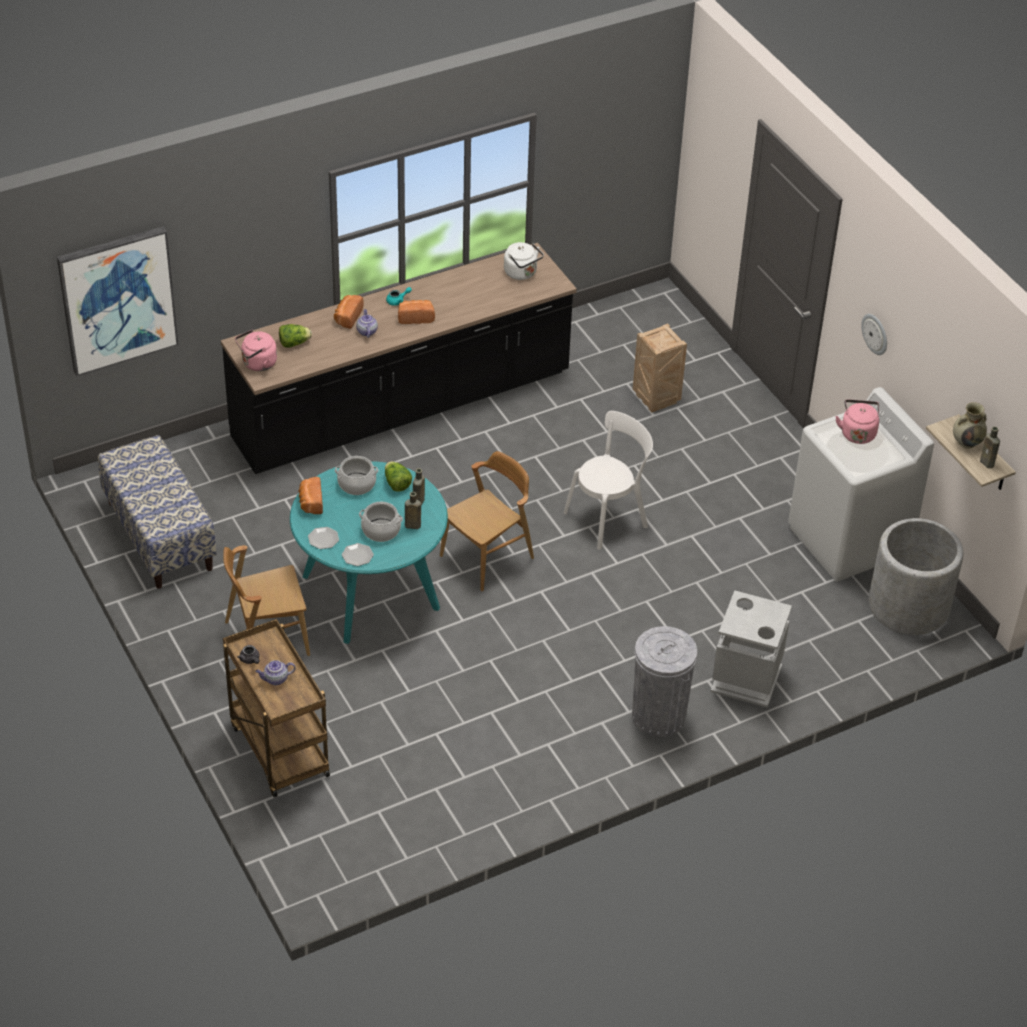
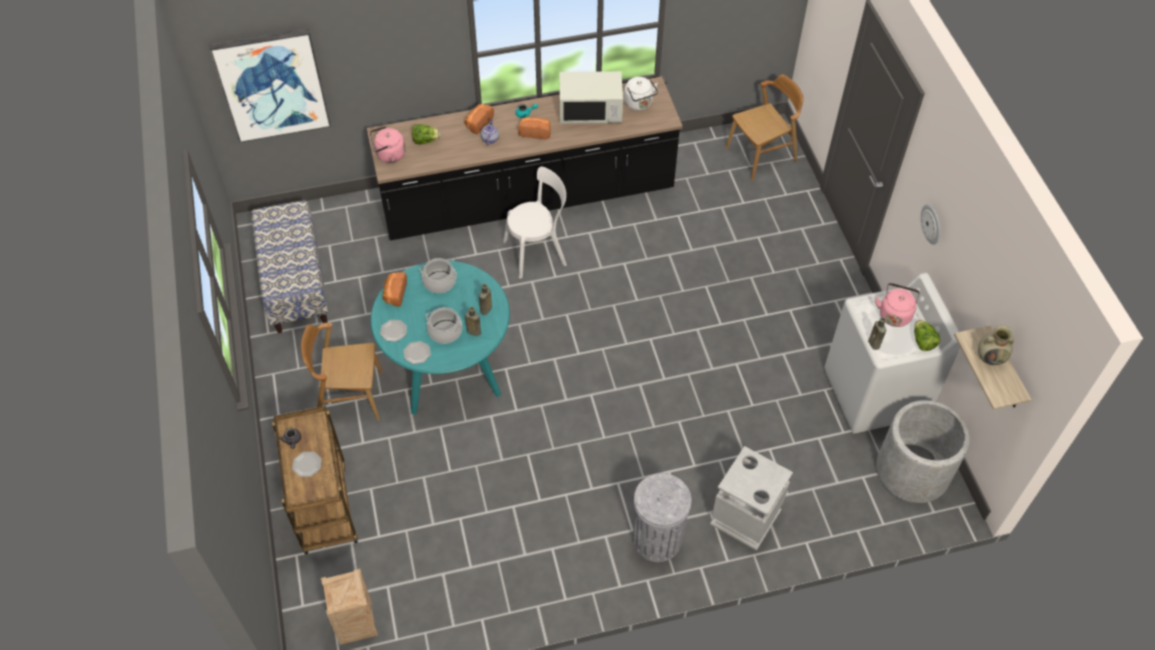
camera: 15 degrees right, 10 degrees up
teapot [255,660,296,685] -> plate [292,452,322,477]
lettuce [385,461,412,492] -> lettuce moved to [914,320,940,351]
brown chair [440,451,534,591] -> brown chair moved to [726,74,804,181]
white chair [564,411,653,550] -> white chair moved to [503,167,567,279]
crate [633,323,687,413] -> crate moved to [321,569,378,645]
brown bottle [980,426,1000,468] -> brown bottle moved to [868,317,886,350]
none -> white microwave [559,71,623,124]

